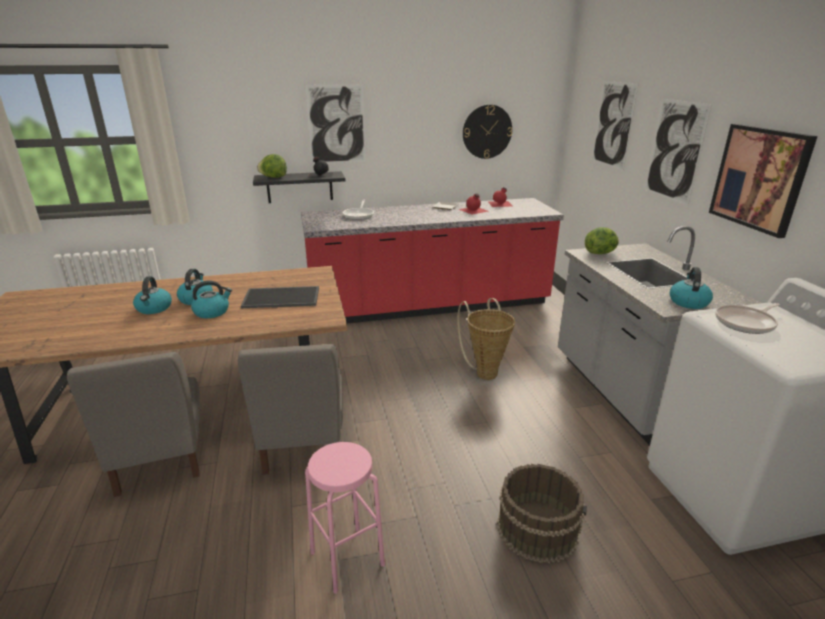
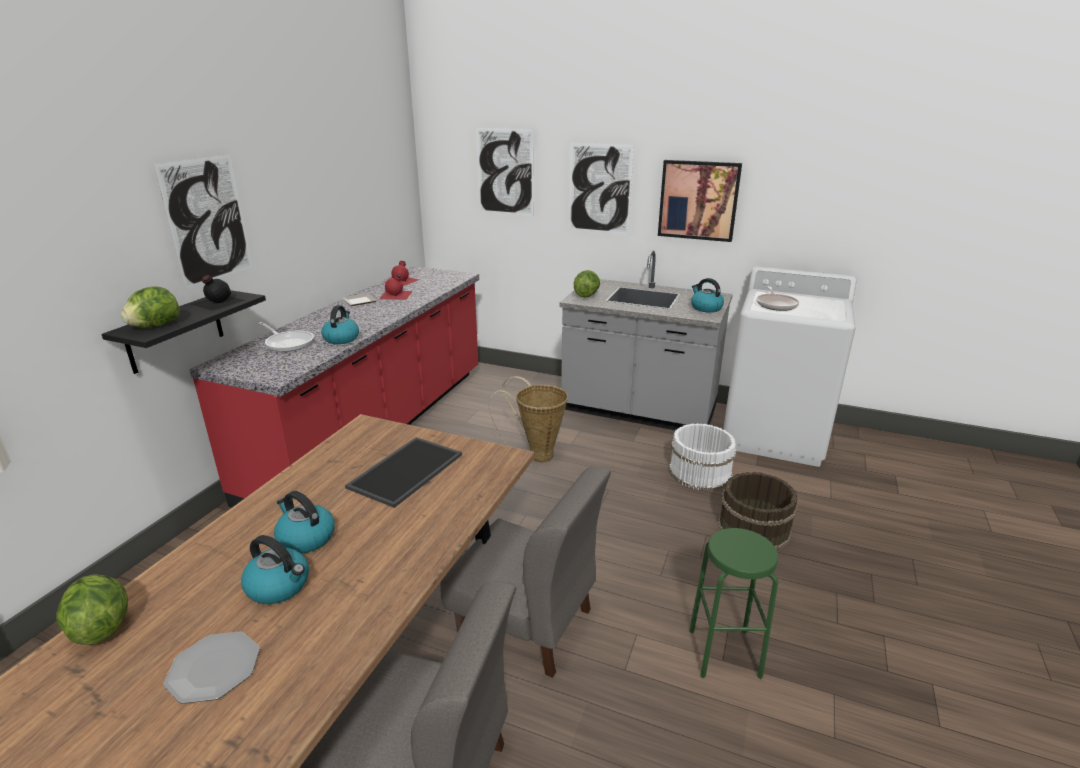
camera: 55 degrees left, 0 degrees up
kettle [191,280,232,318] -> kettle moved to [321,305,359,344]
pink stool [305,442,385,594] -> green stool [689,528,778,679]
wall clock [463,104,512,159] -> none
none -> lettuce [56,574,128,645]
none -> plate [164,631,260,704]
none -> white bucket [669,423,736,491]

